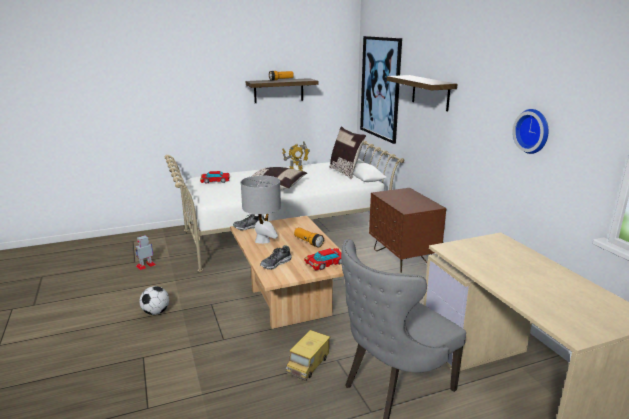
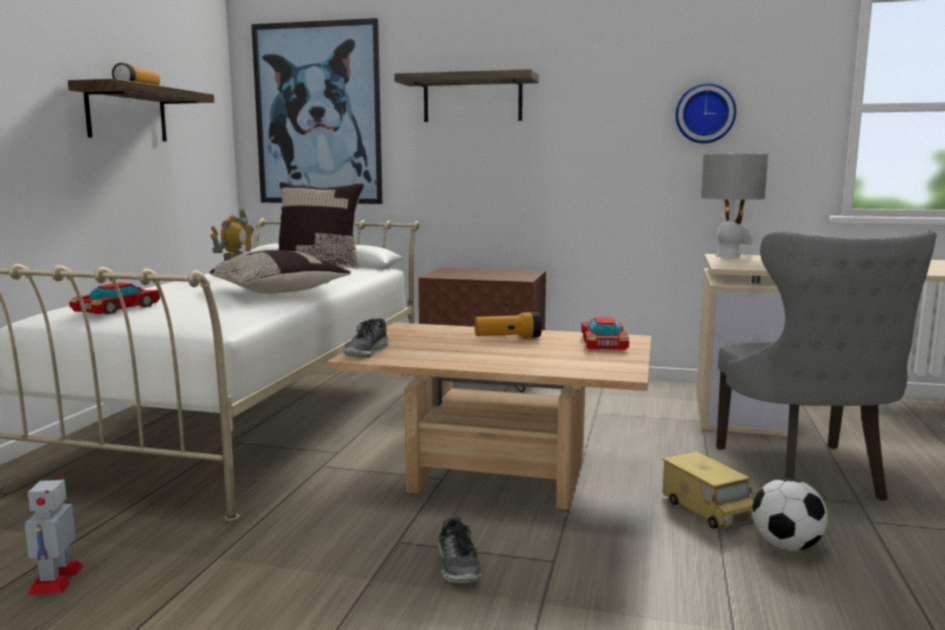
camera: 55 degrees left, 10 degrees down
football [139,286,169,315] -> football moved to [752,478,828,551]
grey table lamp [241,175,281,244] -> grey table lamp moved to [701,153,768,258]
shoe [260,245,292,270] -> shoe moved to [439,517,481,584]

